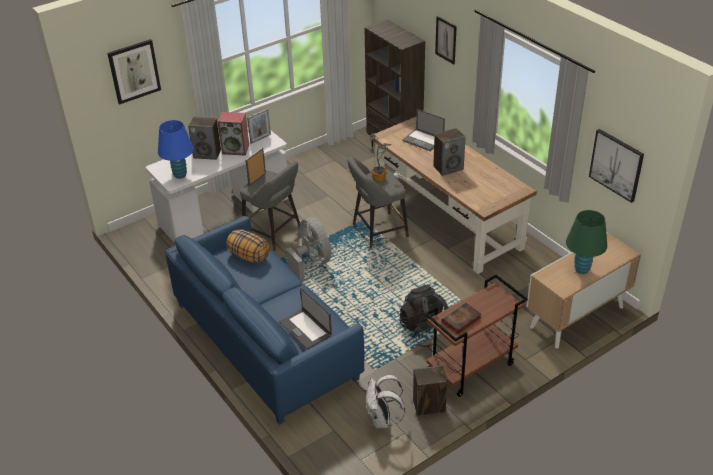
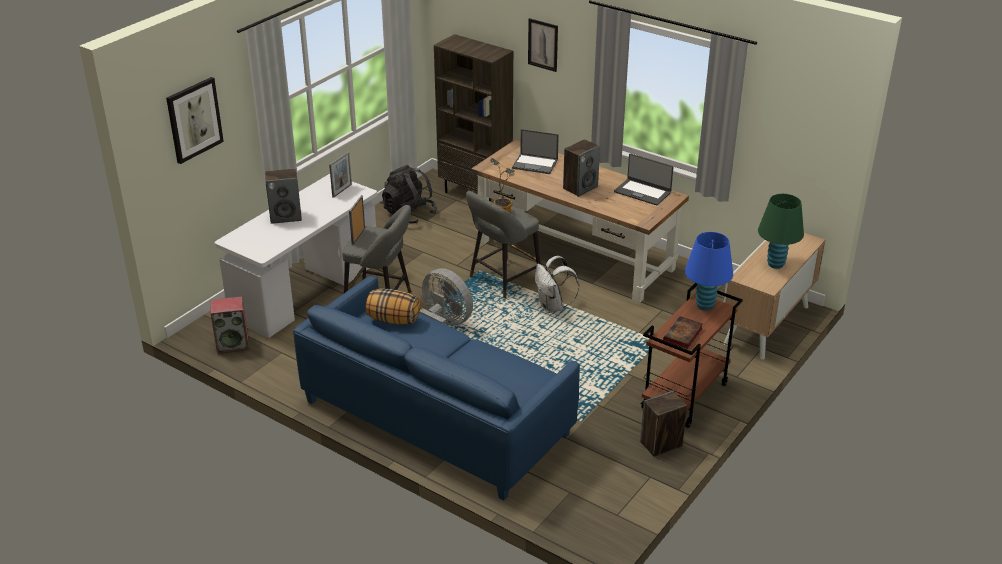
camera: 20 degrees left, 5 degrees down
blue table lamp [158,120,194,179] -> blue table lamp moved to [685,232,733,310]
speaker [217,112,249,155] -> speaker moved to [210,296,249,354]
laptop [279,288,332,349] -> laptop moved to [614,153,674,205]
white backpack [365,375,405,428] -> white backpack moved to [535,256,579,313]
black backpack [400,285,448,347] -> black backpack moved to [382,165,437,224]
picture [589,129,644,203] -> none

